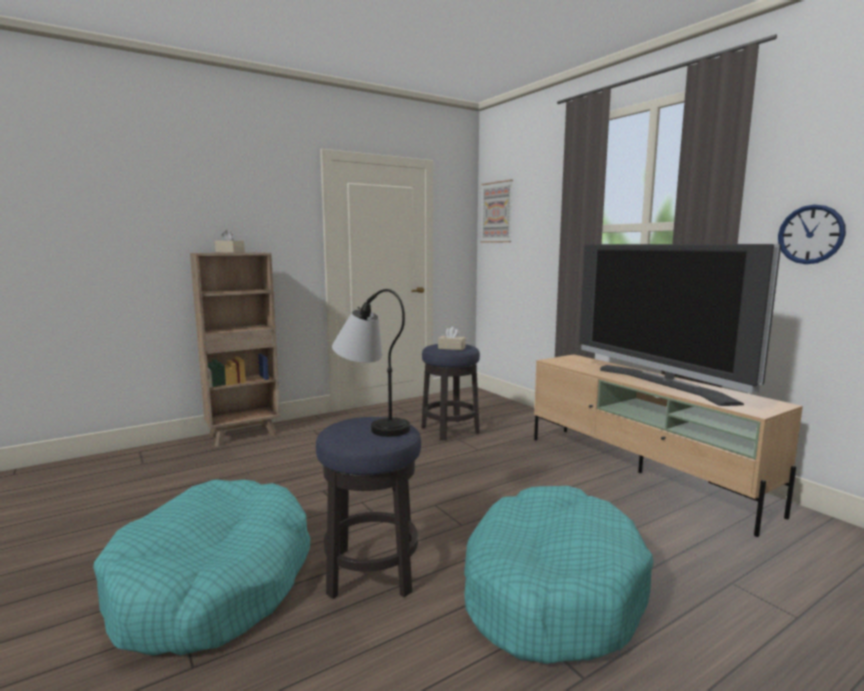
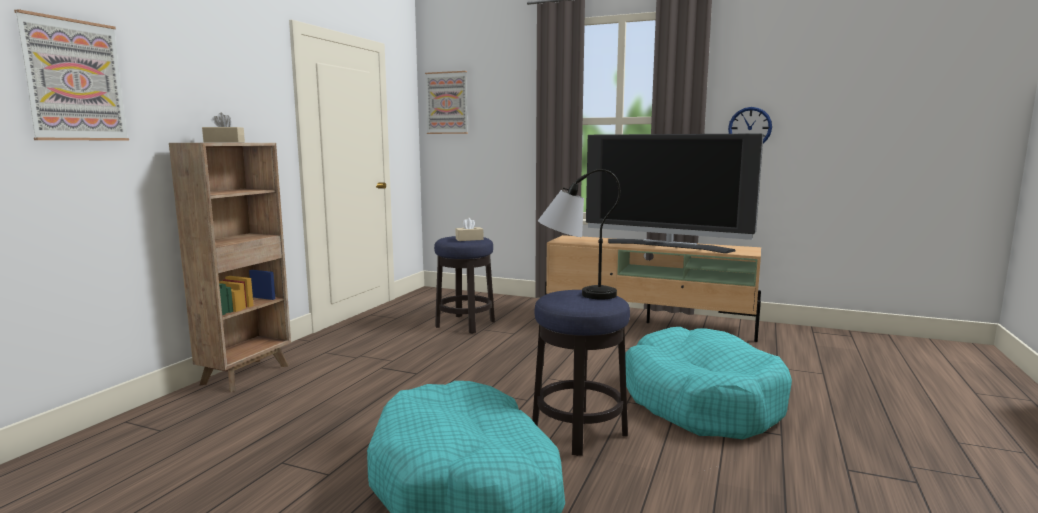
camera: 35 degrees left, 0 degrees up
none -> picture [14,9,129,140]

